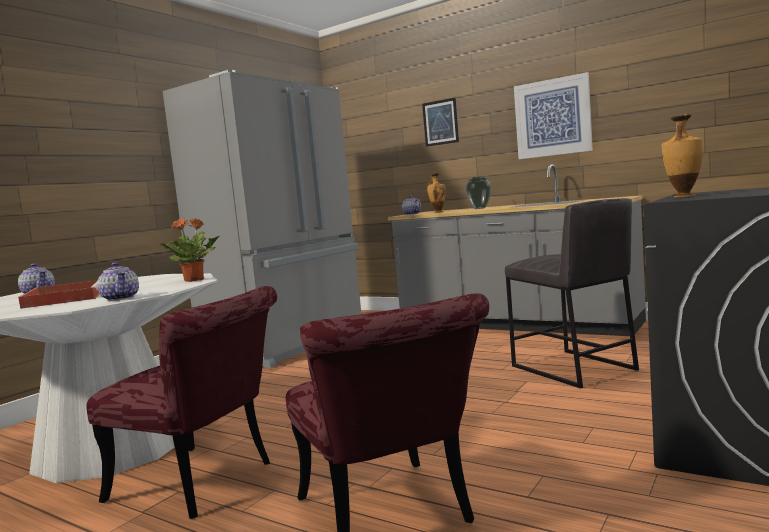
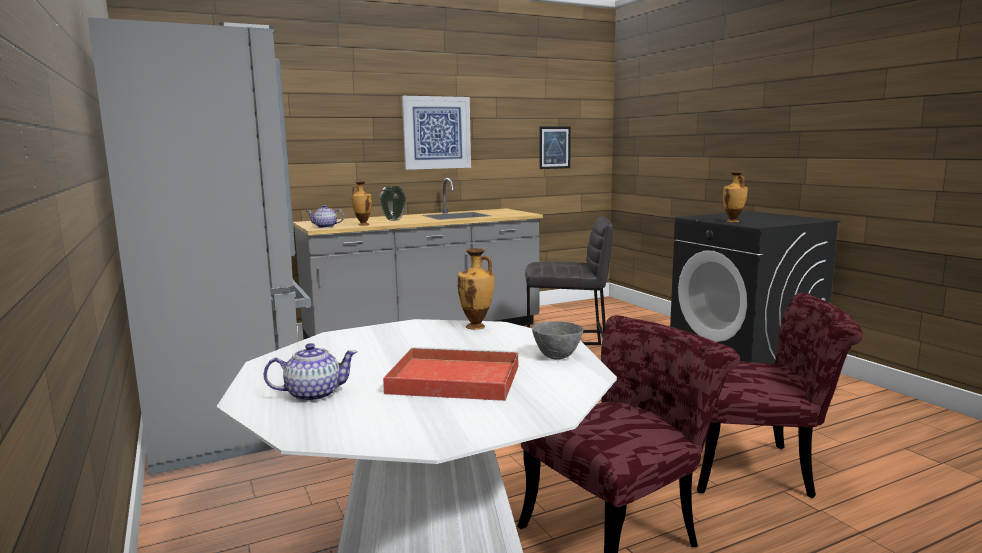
camera: 60 degrees left, 5 degrees up
teapot [97,262,139,301] -> grey bowl [532,321,584,360]
potted plant [161,218,219,282] -> vase [458,248,494,330]
picture [422,98,459,147] -> picture moved to [539,126,571,169]

